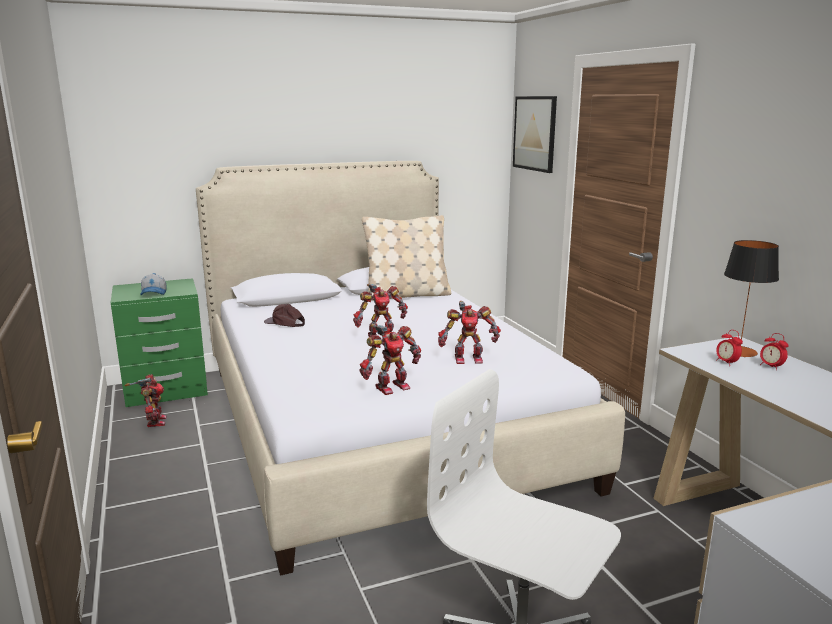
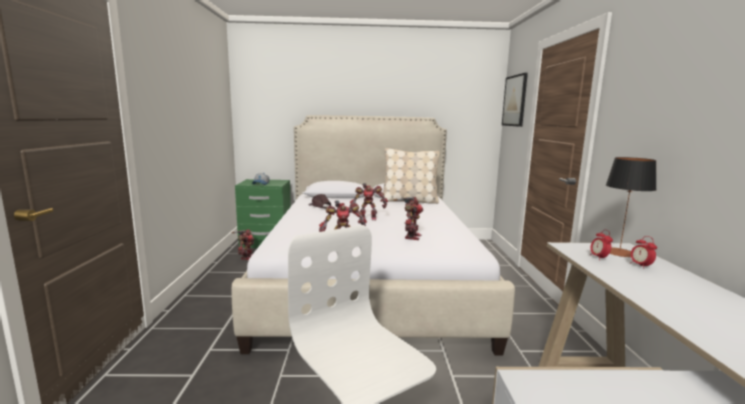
camera: 20 degrees right, 5 degrees down
toy robot [438,301,501,364] -> toy robot turned 90 degrees counterclockwise [393,197,423,240]

